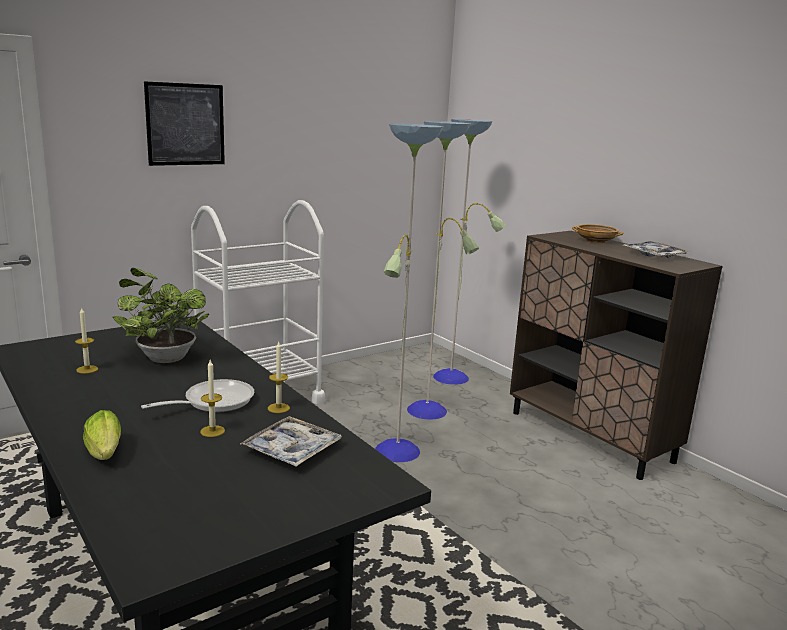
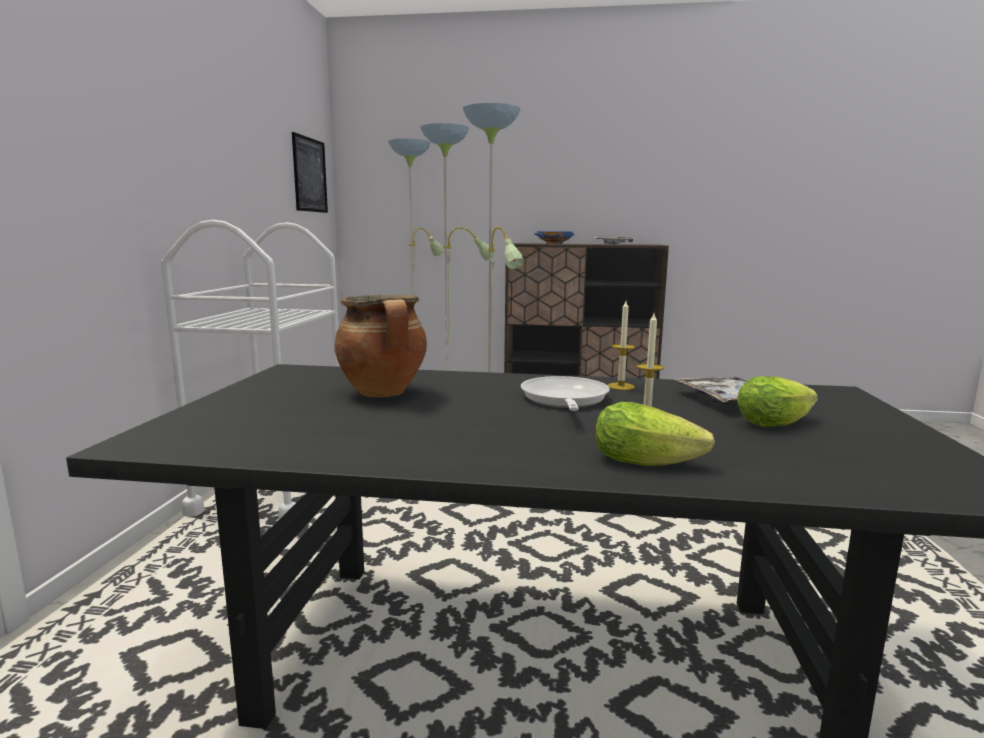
camera: 45 degrees left, 5 degrees down
candle [75,307,98,374] -> none
potted plant [113,268,209,363] -> cooking pot [334,295,427,397]
picture [144,81,225,166] -> picture moved to [292,132,328,213]
beige bowl [572,224,624,243] -> blue bowl [535,231,575,244]
none -> lettuce [737,376,818,427]

